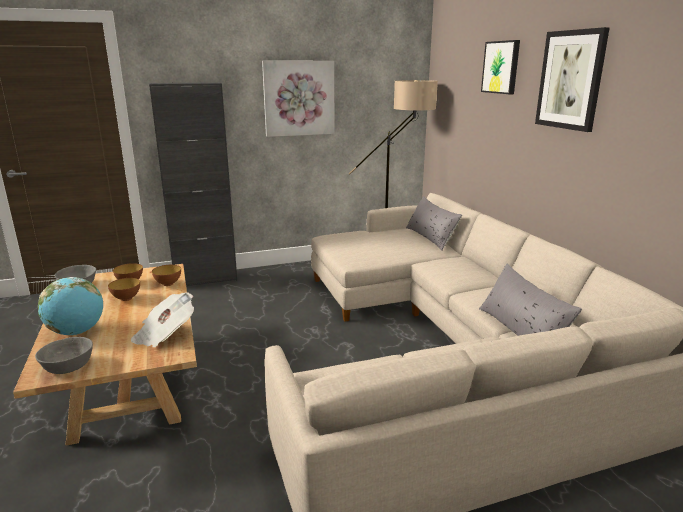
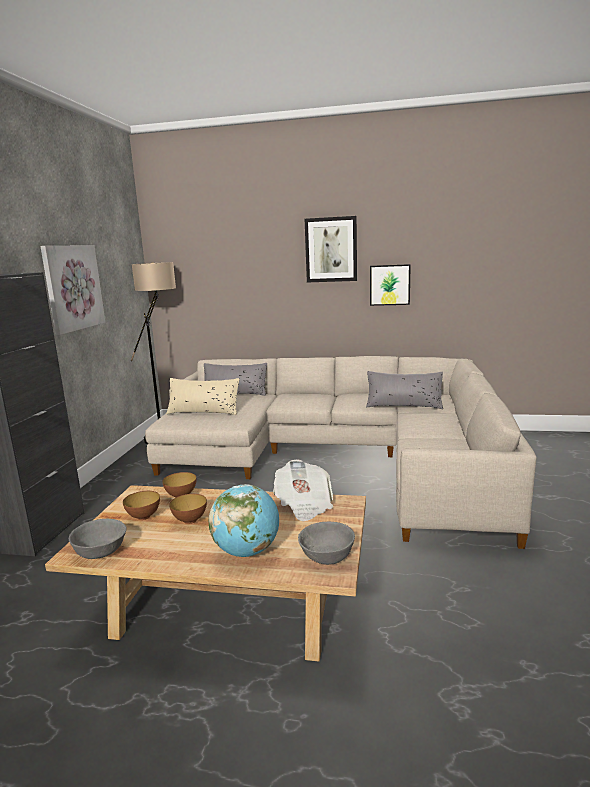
camera: 60 degrees left, 5 degrees down
picture [481,40,520,94] -> picture moved to [370,264,411,306]
none -> beige pillow [166,378,239,415]

